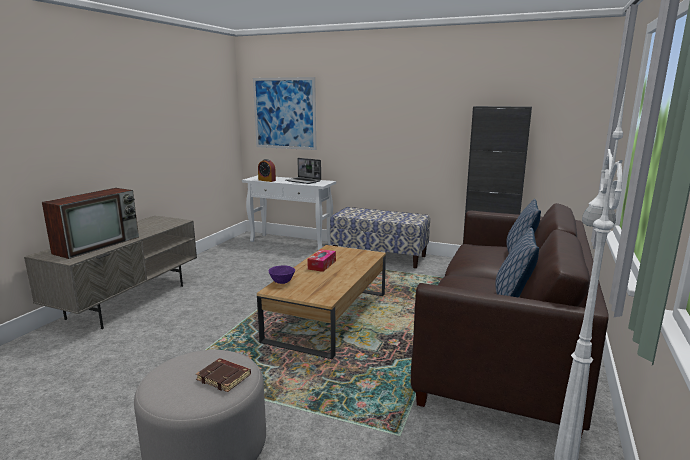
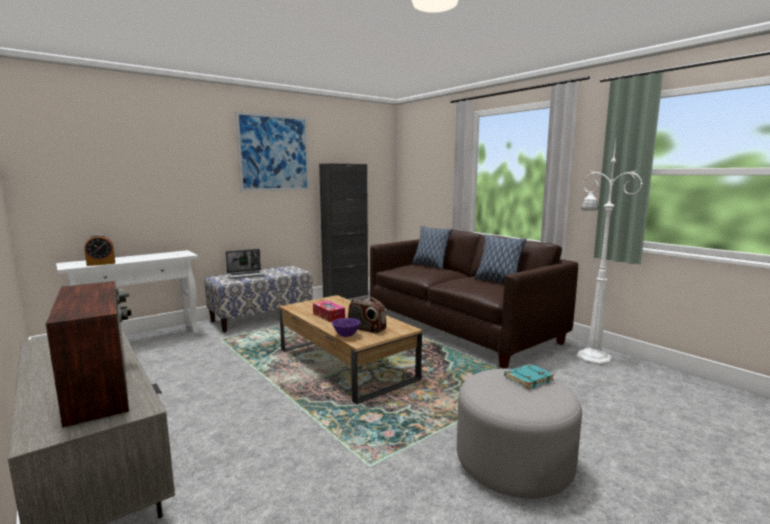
camera: 60 degrees left, 5 degrees down
brown book [196,358,251,392] -> turquoise book [504,364,554,389]
picture [253,77,316,150] -> picture moved to [235,111,310,192]
laptop [286,158,321,184] -> laptop moved to [226,249,265,279]
none -> radio [348,297,387,333]

